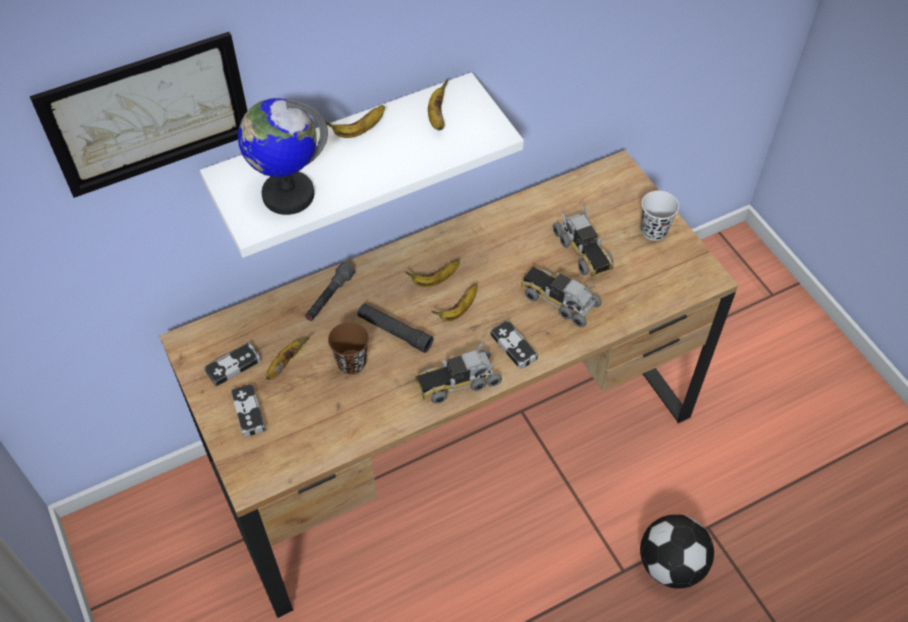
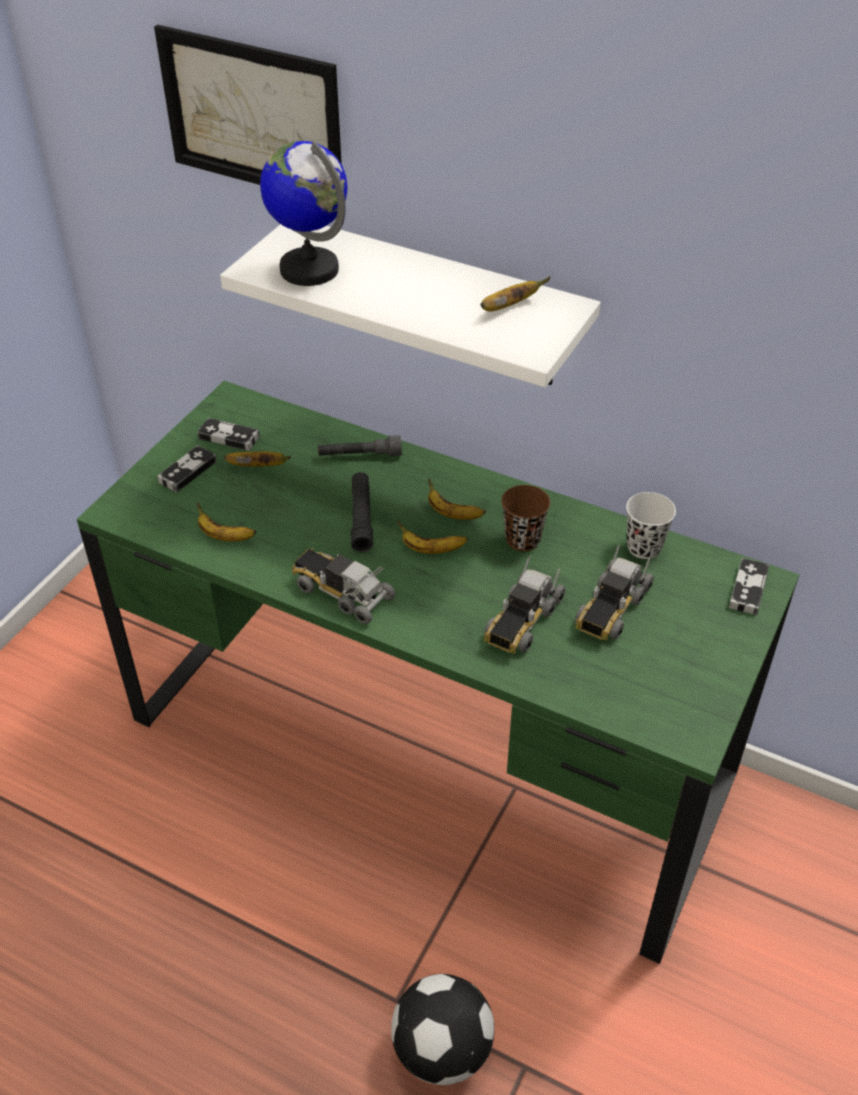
camera: 55 degrees right, 10 degrees down
brown desk [159,150,738,618] -> green desk [77,381,800,964]
banana [326,105,385,138] -> banana moved to [197,503,256,542]
brown cup [328,322,369,374] -> brown cup moved to [501,485,550,551]
game controller [490,320,538,369] -> game controller moved to [729,558,769,615]
toy truck [521,265,601,327] -> toy truck turned 150 degrees counterclockwise [484,556,565,654]
white cup [641,191,679,241] -> white cup moved to [626,492,676,559]

